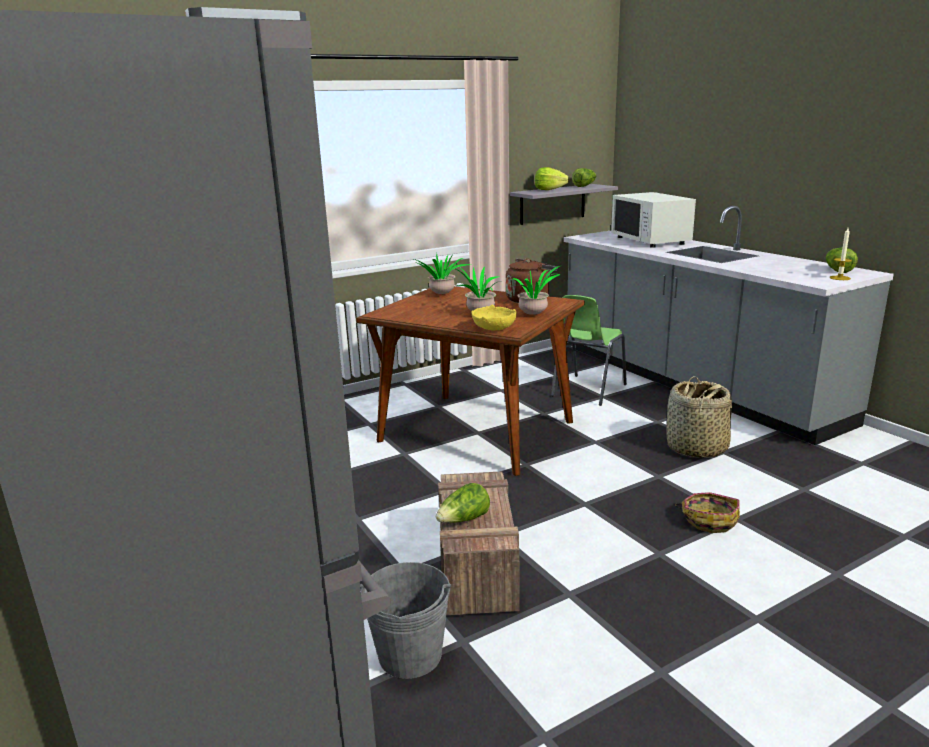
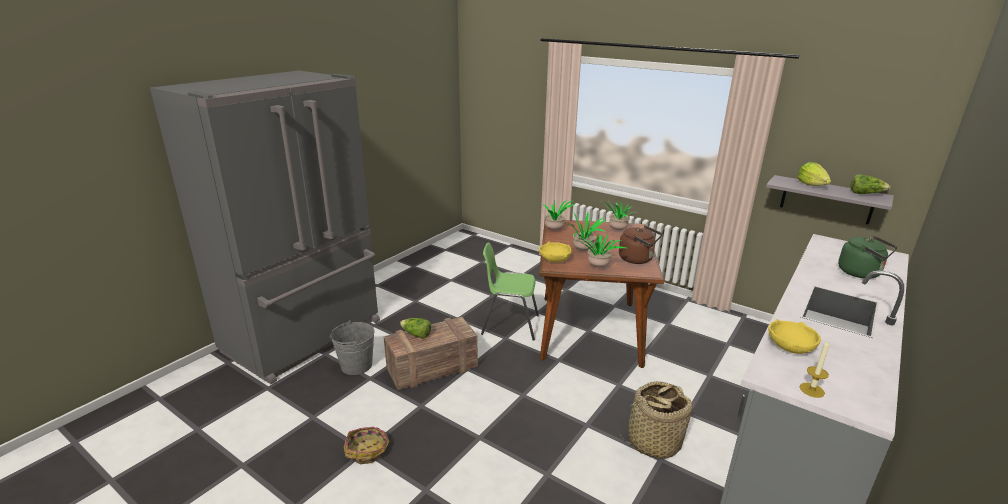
camera: 65 degrees right, 5 degrees up
green chair [551,295,627,406] -> green chair moved to [481,242,539,341]
white microwave [611,192,696,248] -> green kettle [838,236,897,279]
basket [675,492,740,533] -> basket moved to [344,427,389,464]
lettuce [826,247,858,273] -> none
none -> potted plant [544,200,575,230]
none -> yellow bowl [768,319,821,354]

